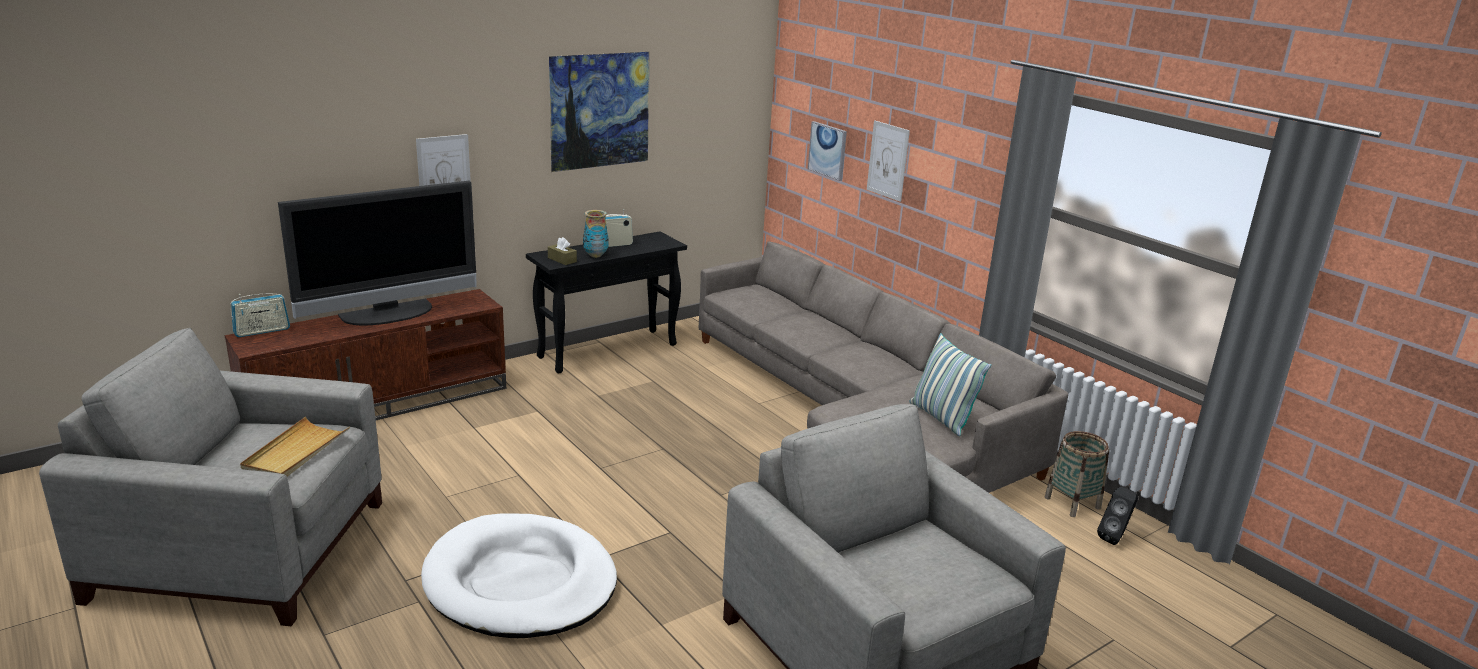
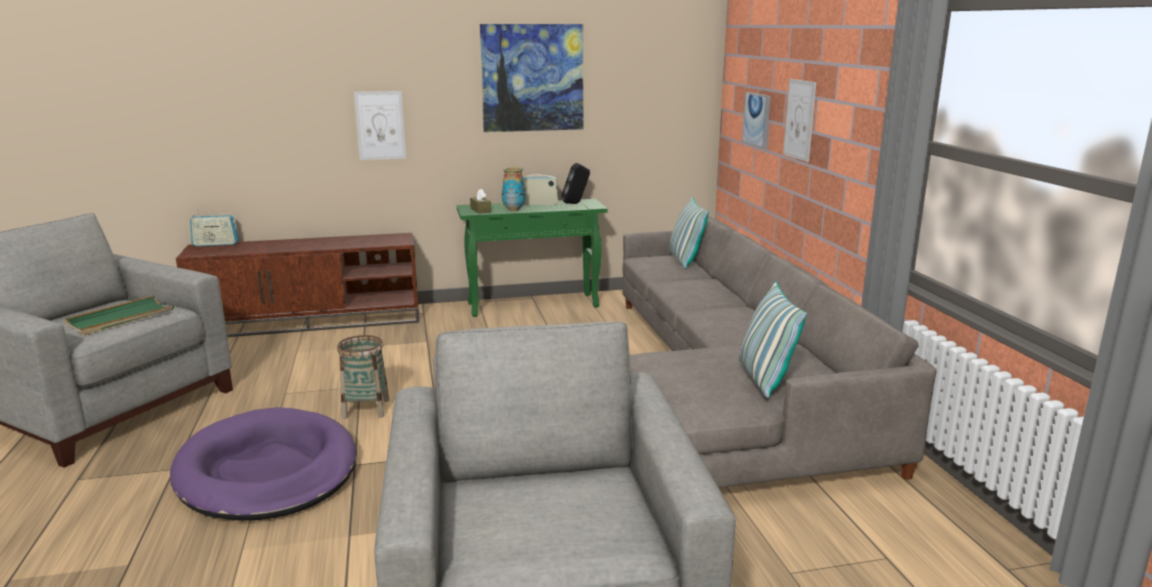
camera: 25 degrees right, 5 degrees down
beige tray [240,417,350,477] -> green tray [65,295,174,335]
television [278,181,476,325] -> none
white dog bed [421,514,617,638] -> purple dog bed [170,407,357,521]
black console table [526,232,687,374] -> green console table [457,199,608,317]
basket [1045,431,1109,517] -> basket moved to [337,335,389,419]
black speaker [1097,487,1138,545] -> black speaker moved to [561,163,590,204]
none -> pillow [669,197,709,269]

